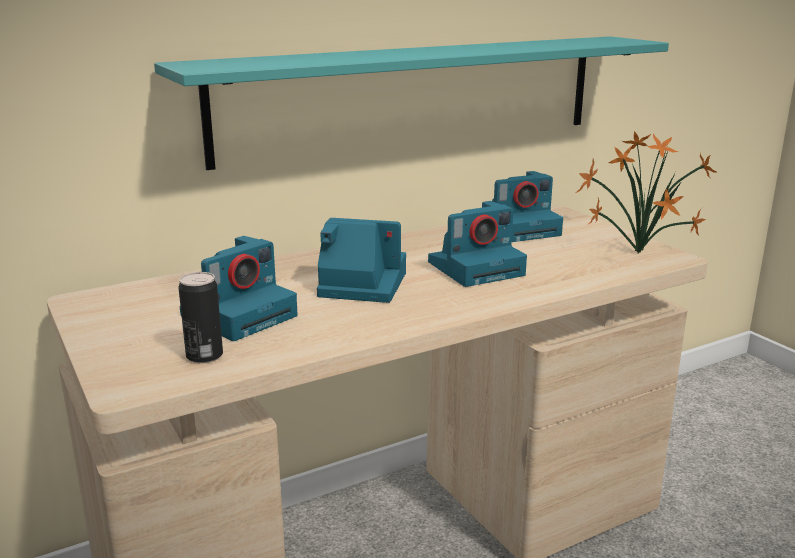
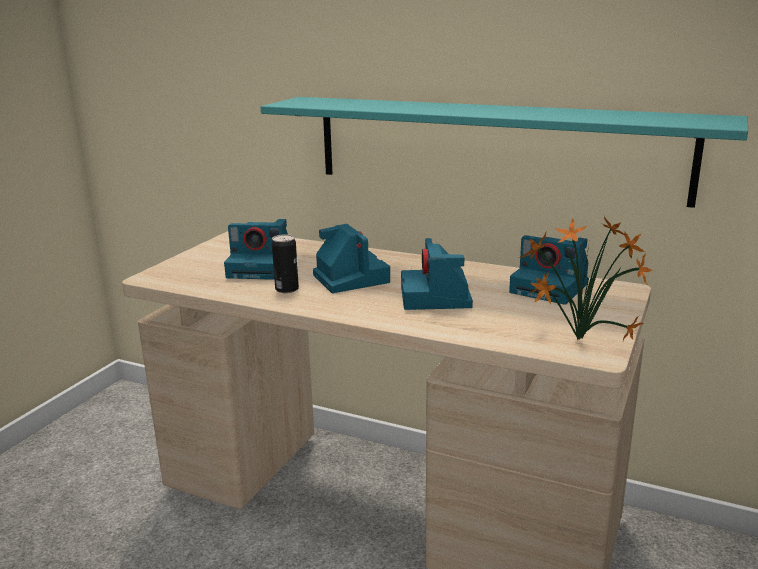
camera: 55 degrees right, 0 degrees up
can [178,272,223,363] -> can moved to [272,234,299,293]
camera [428,201,527,287] -> camera turned 60 degrees clockwise [401,238,473,310]

